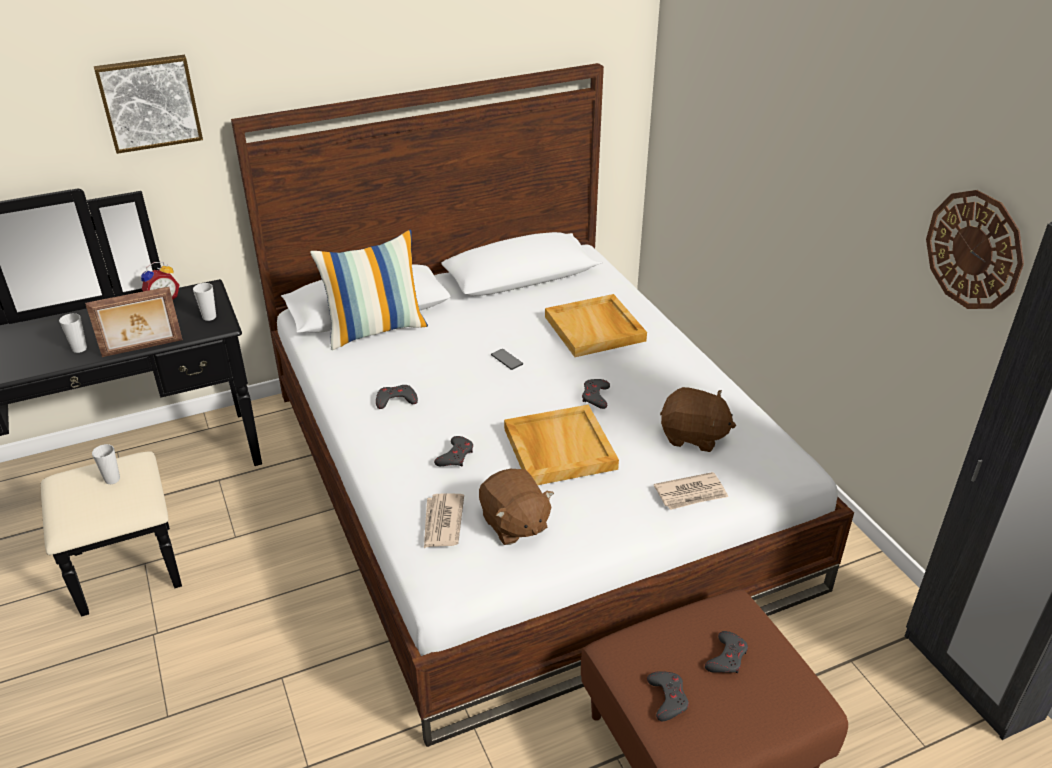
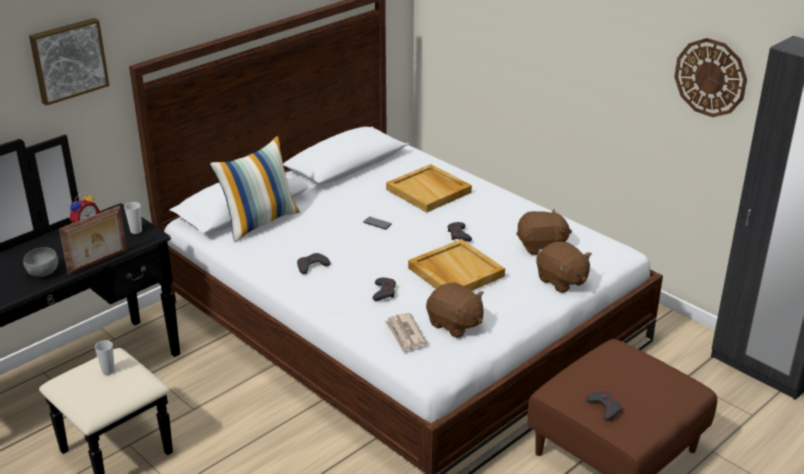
camera: 20 degrees left, 5 degrees down
cup [59,313,87,353] -> grey bowl [23,247,58,277]
newspaper [654,472,728,510] -> brown plush toy [536,242,592,293]
grey game controller [705,631,748,674] -> none

